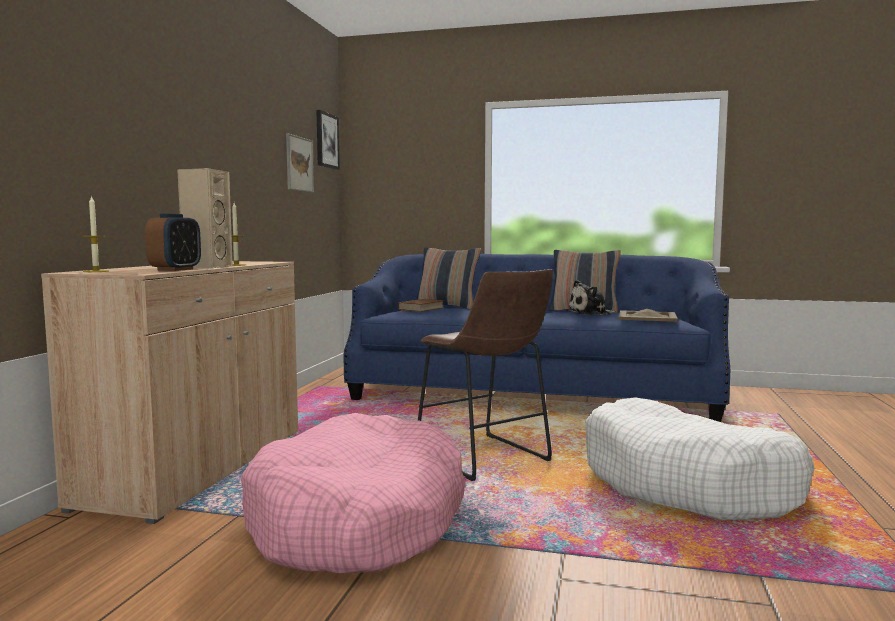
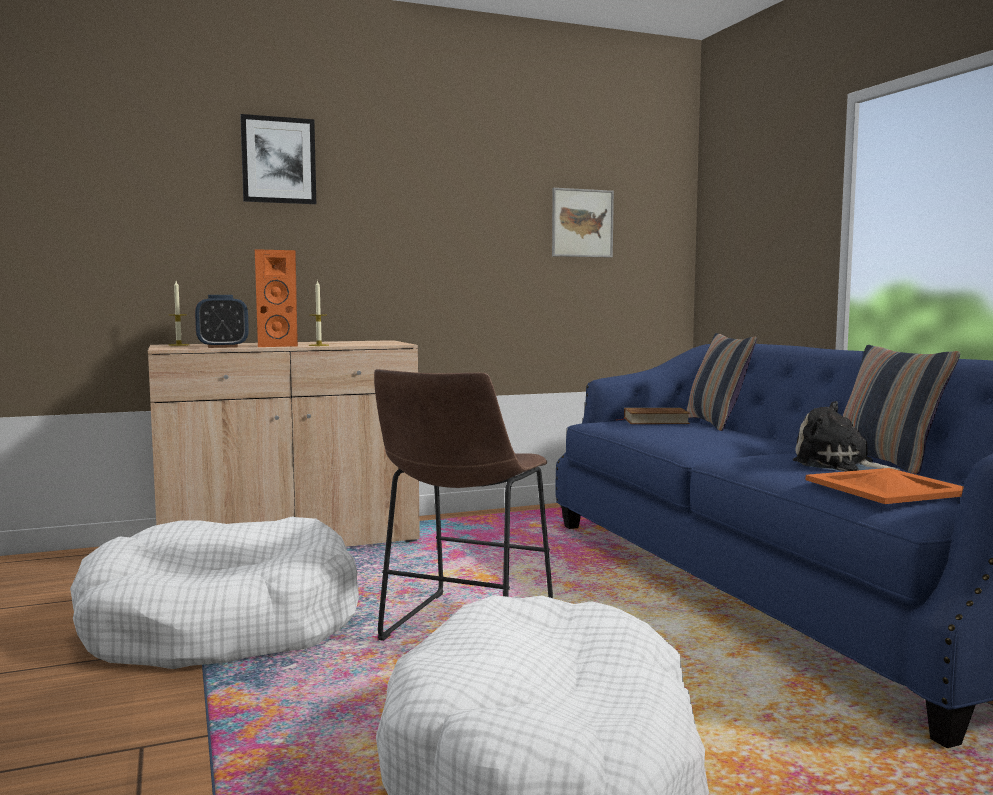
camera: 55 degrees right, 0 degrees up
beige speaker [177,168,233,268] -> orange speaker [255,249,298,347]
pink dog bed [241,413,465,573] -> white dog bed [70,516,359,669]
picture [316,110,340,170] -> picture moved to [240,114,316,204]
beige tray [618,309,678,322] -> orange tray [806,468,964,504]

